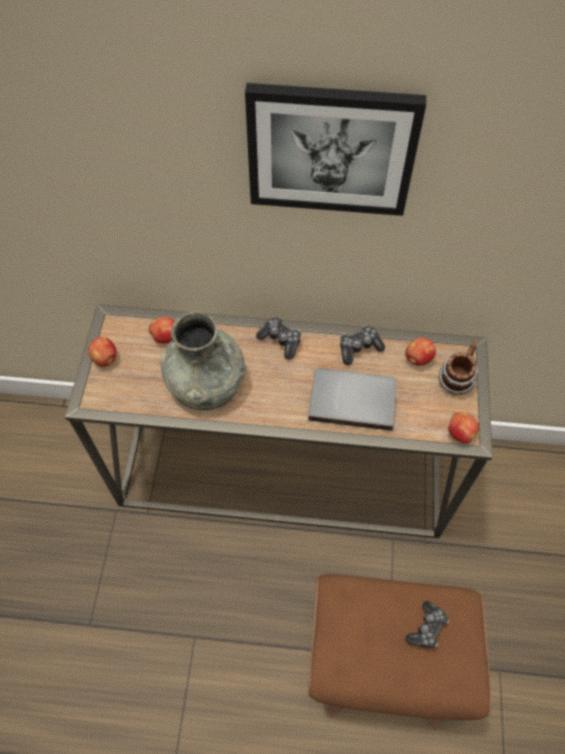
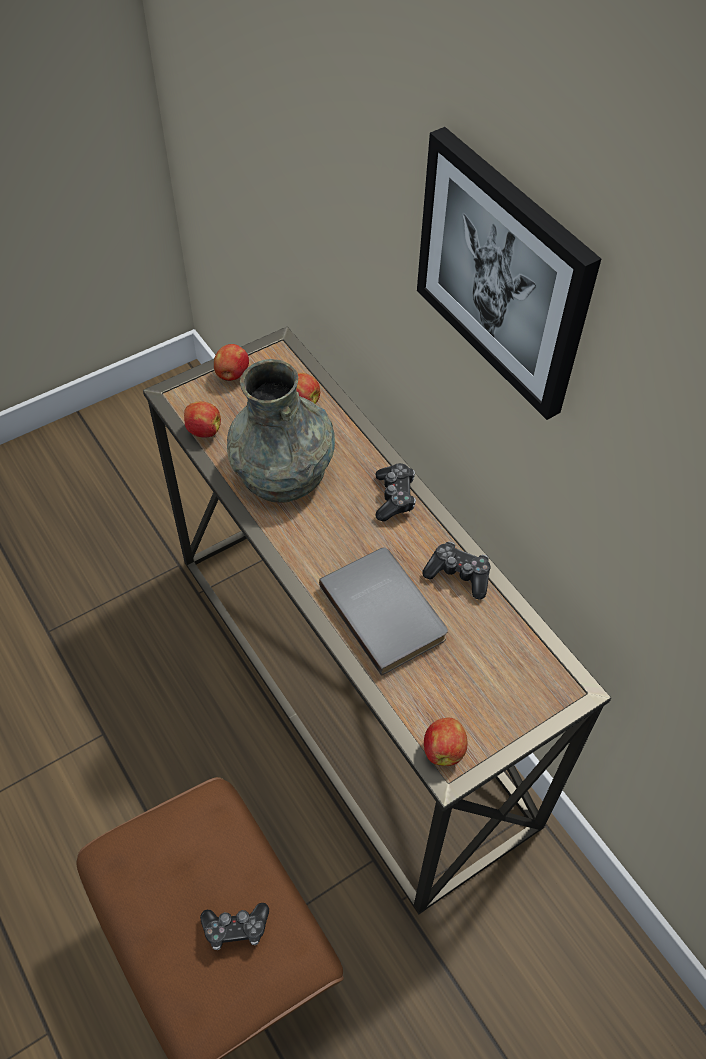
camera: 50 degrees right, 5 degrees down
apple [405,338,436,365] -> apple moved to [184,401,221,438]
mug [438,339,479,395] -> none

